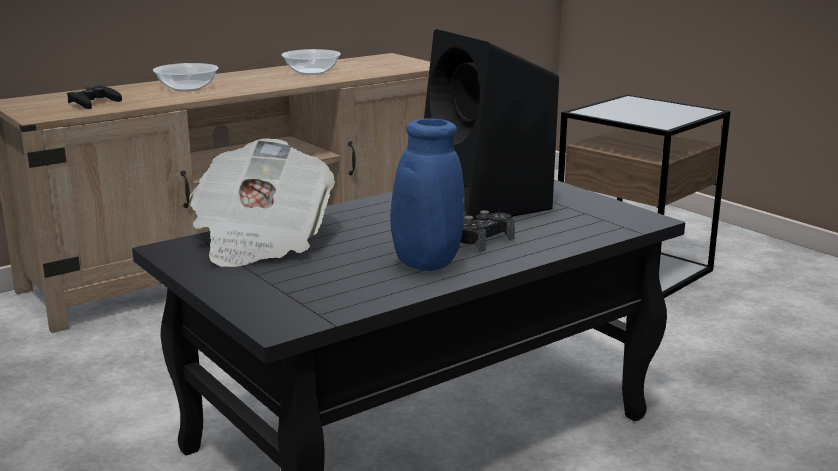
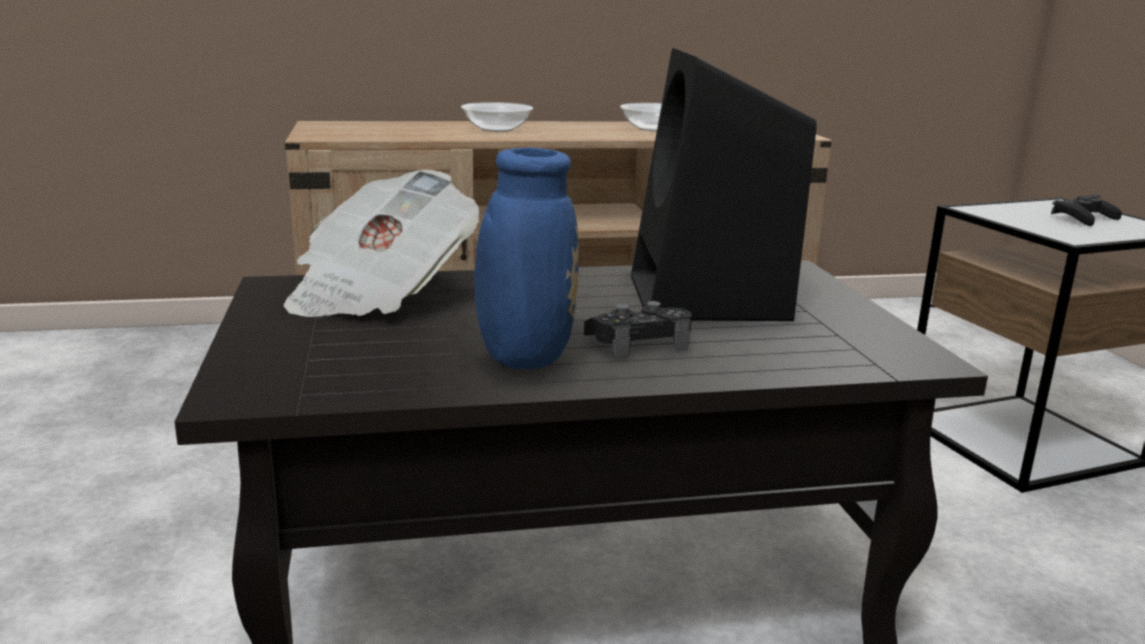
camera: 25 degrees right, 0 degrees up
black game controller [67,84,122,109] -> black game controller moved to [1051,194,1122,226]

